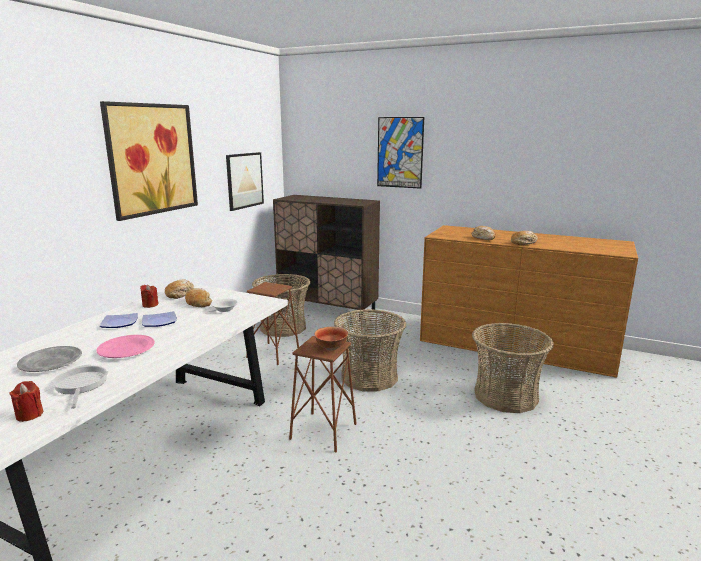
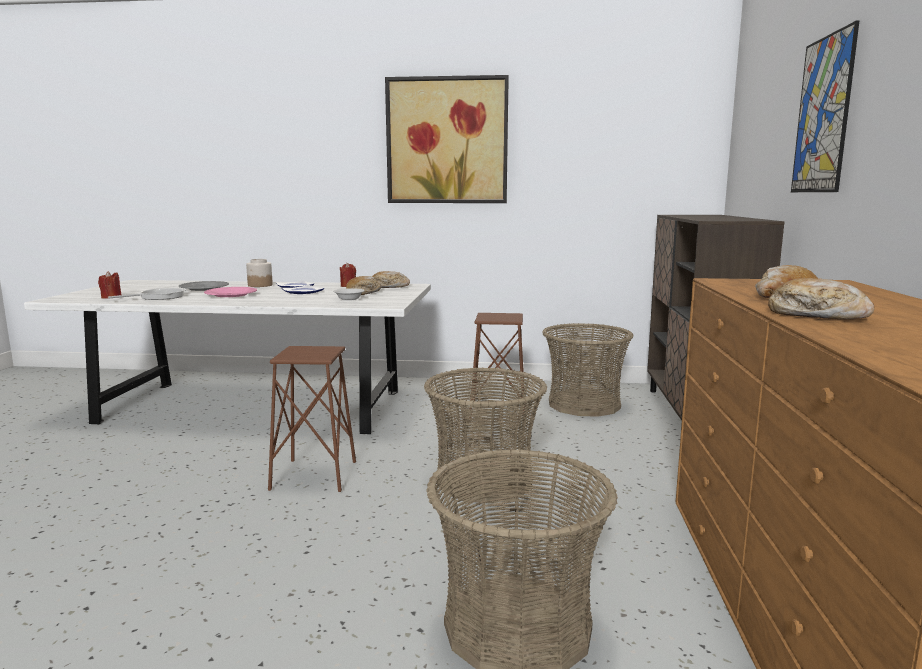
camera: 70 degrees right, 5 degrees down
picture [226,152,264,211] -> none
bowl [314,327,348,351] -> none
none -> jar [246,259,273,287]

